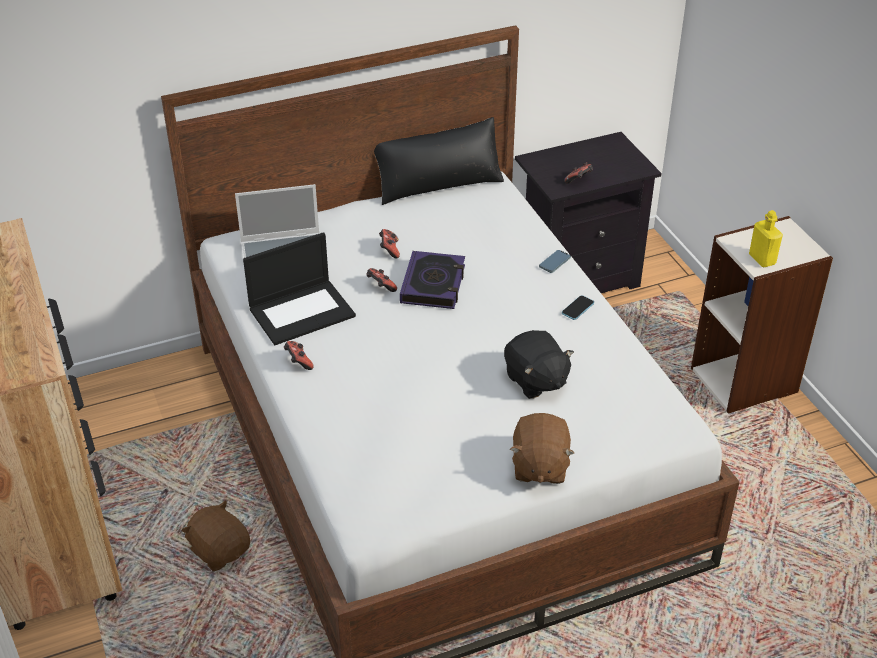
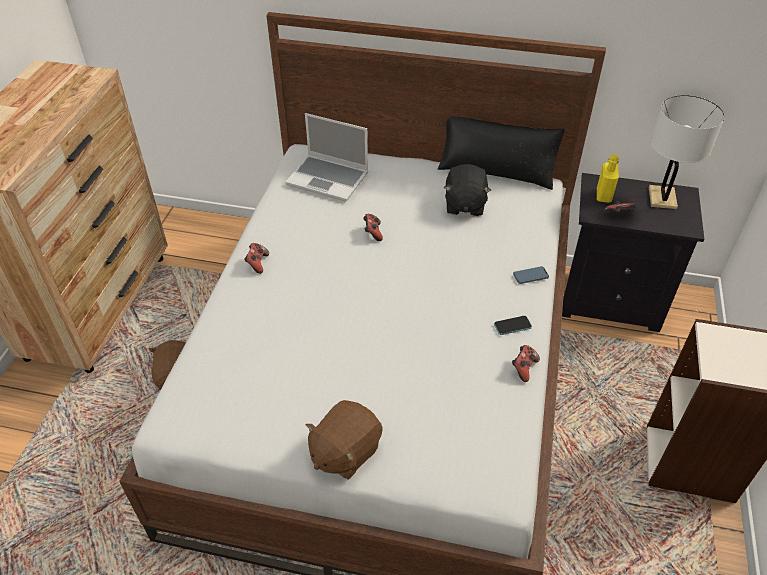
camera: 35 degrees right, 5 degrees up
laptop [243,232,356,345] -> none
game controller [379,229,400,259] -> game controller moved to [512,345,540,382]
book [400,251,465,309] -> none
black plush toy [504,330,574,399] -> black plush toy moved to [444,164,491,216]
yellow bottle [749,210,783,267] -> yellow bottle moved to [597,154,619,203]
none -> white table lamp [649,95,725,209]

